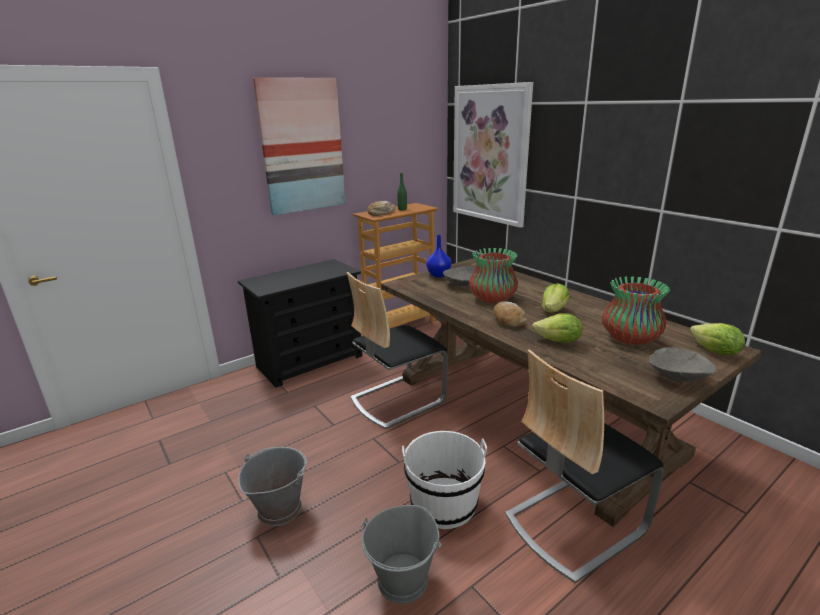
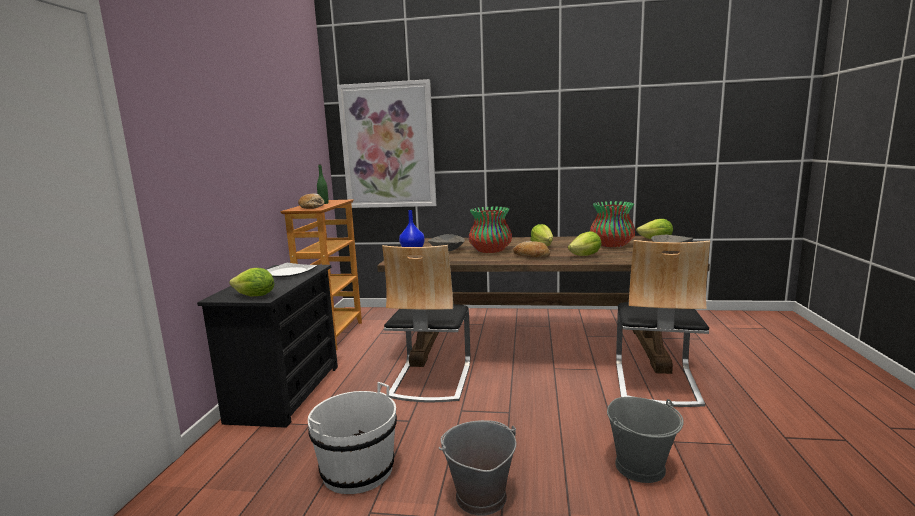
camera: 45 degrees left, 10 degrees down
picture [253,77,346,215] -> none
white bucket [402,431,487,529] -> white bucket moved to [308,382,397,494]
none -> lettuce [229,268,275,296]
none -> plate [267,263,317,277]

